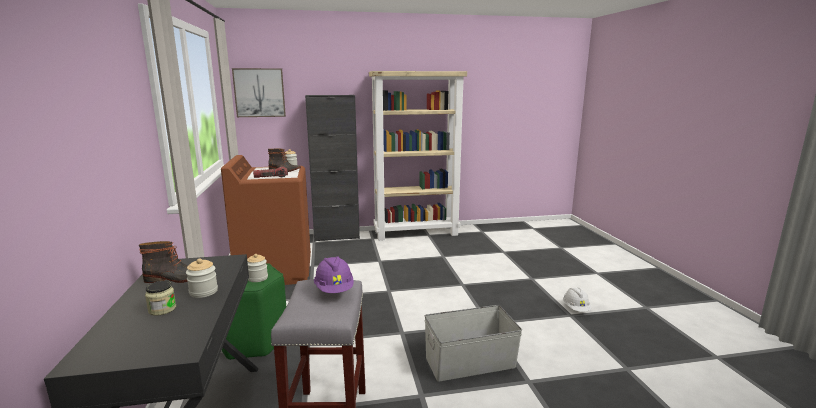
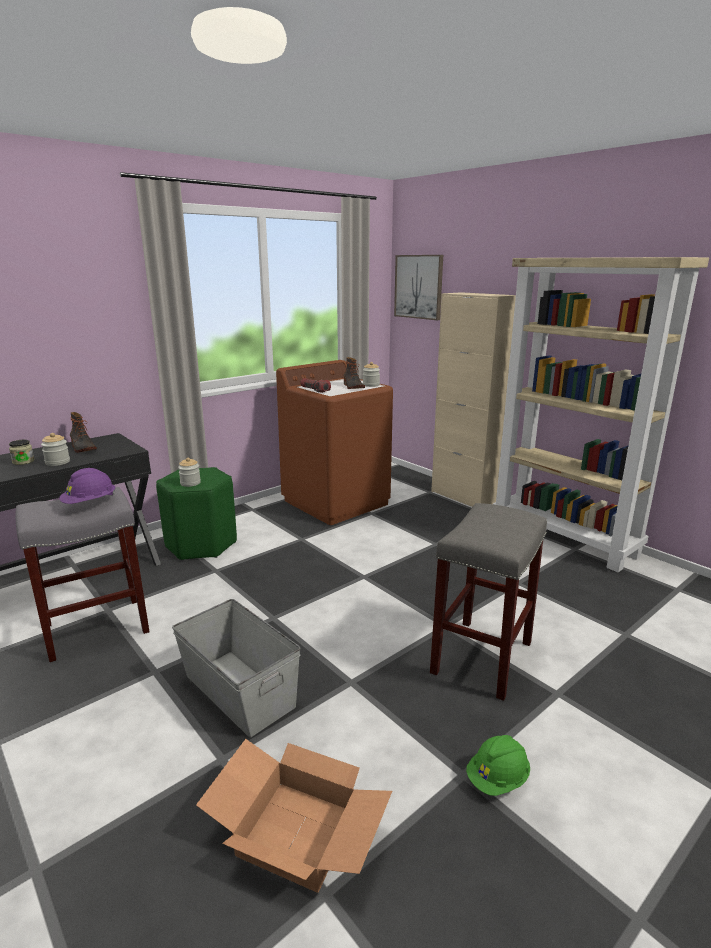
camera: 60 degrees right, 5 degrees up
black cabinet [305,95,360,242] -> beige cabinet [431,292,516,507]
white hard hat [563,288,591,312] -> green hard hat [466,735,530,796]
none -> cardboard box [196,739,392,893]
none -> grey stool [430,503,547,701]

